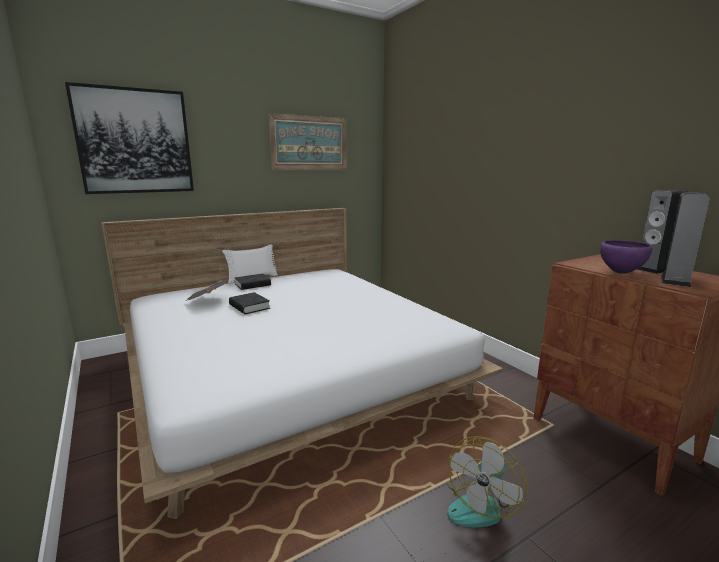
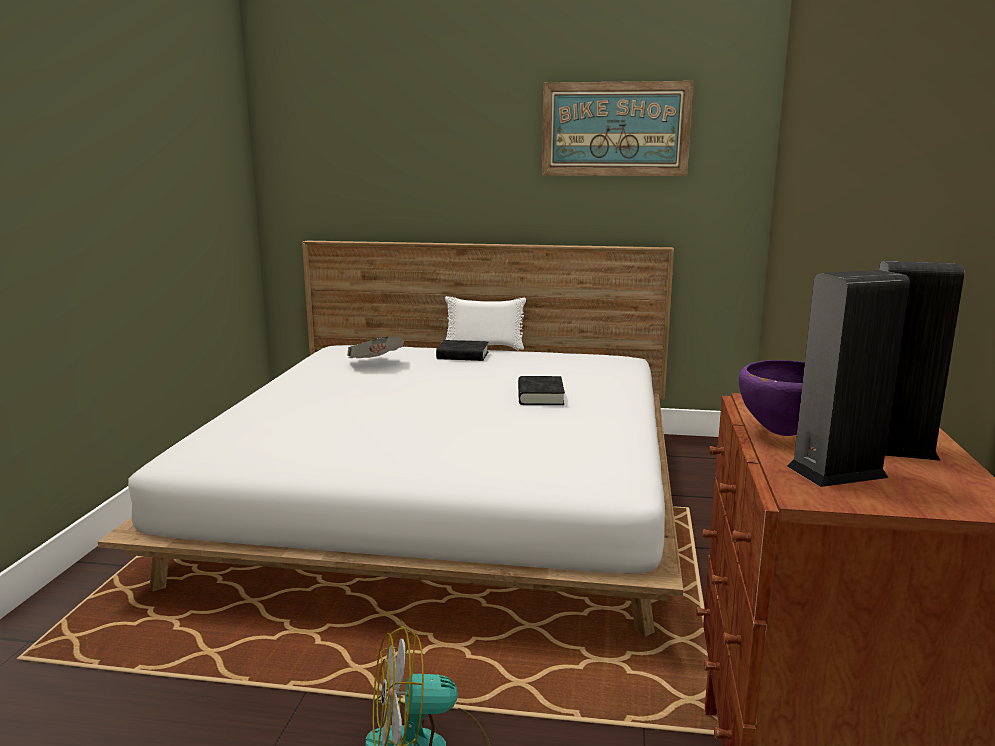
camera: 40 degrees right, 0 degrees up
picture [65,82,194,194] -> none
black book [229,292,270,314] -> black book moved to [518,376,565,405]

